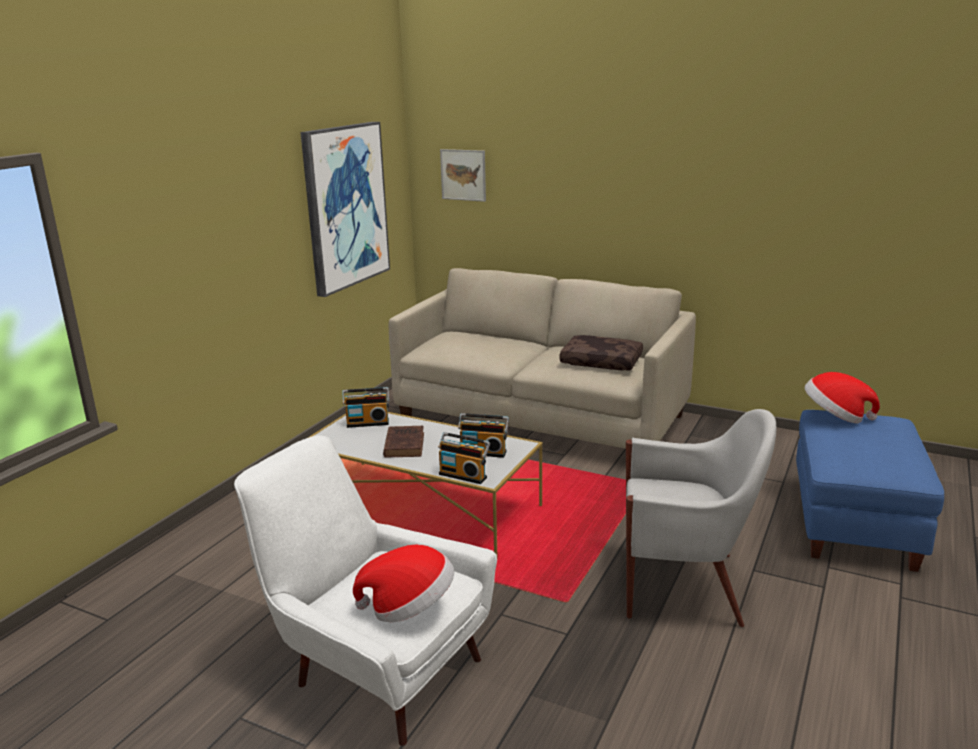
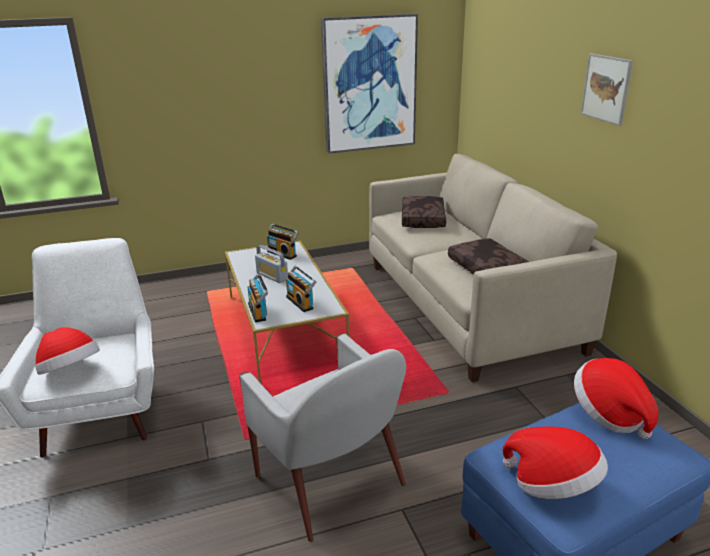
camera: 45 degrees right, 5 degrees up
brown book [383,426,424,458] -> radio [255,245,288,283]
picture [440,149,486,202] -> picture moved to [581,53,633,126]
none -> brown pillow [402,196,446,228]
none -> hat [502,427,608,499]

